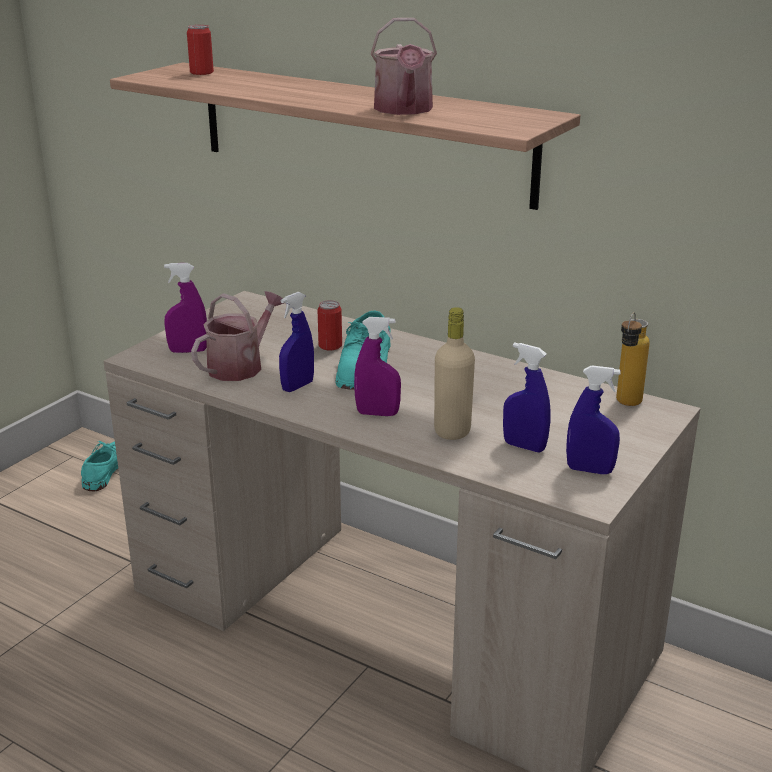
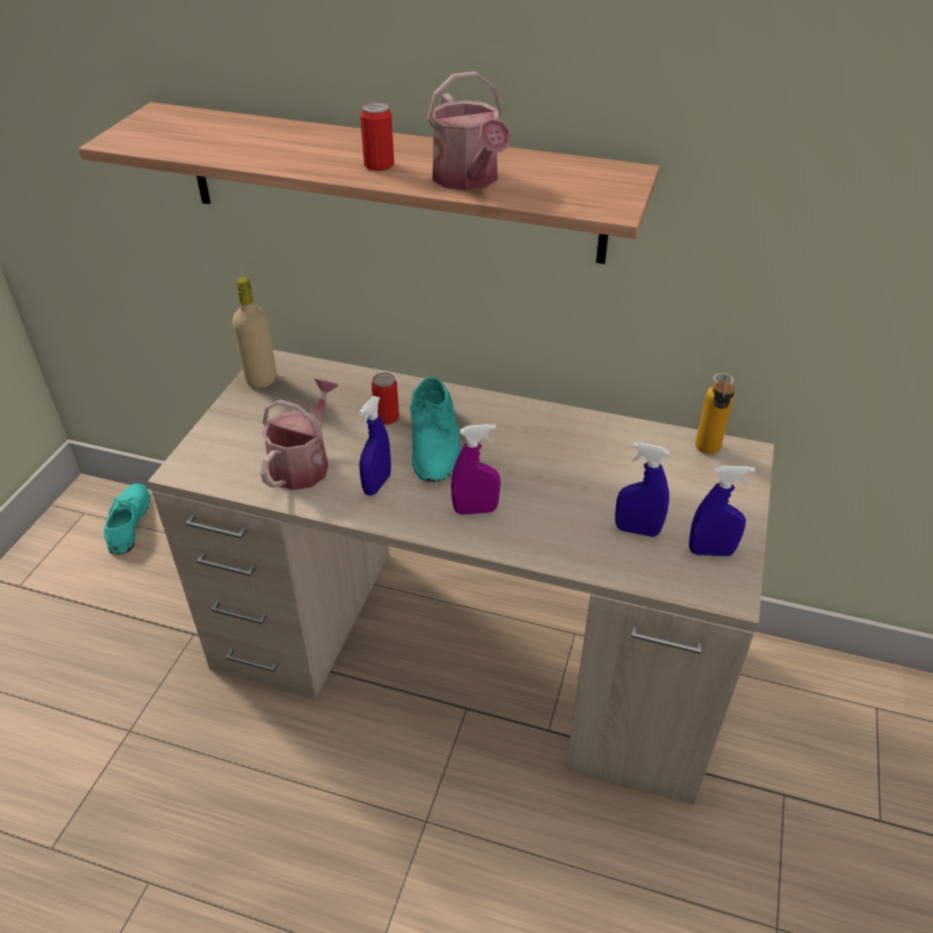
camera: 15 degrees left, 15 degrees up
purple spray bottle [164,263,207,353] -> none
can [187,25,214,75] -> can moved to [360,102,394,171]
beige bottle [434,307,475,440] -> beige bottle moved to [233,277,276,388]

